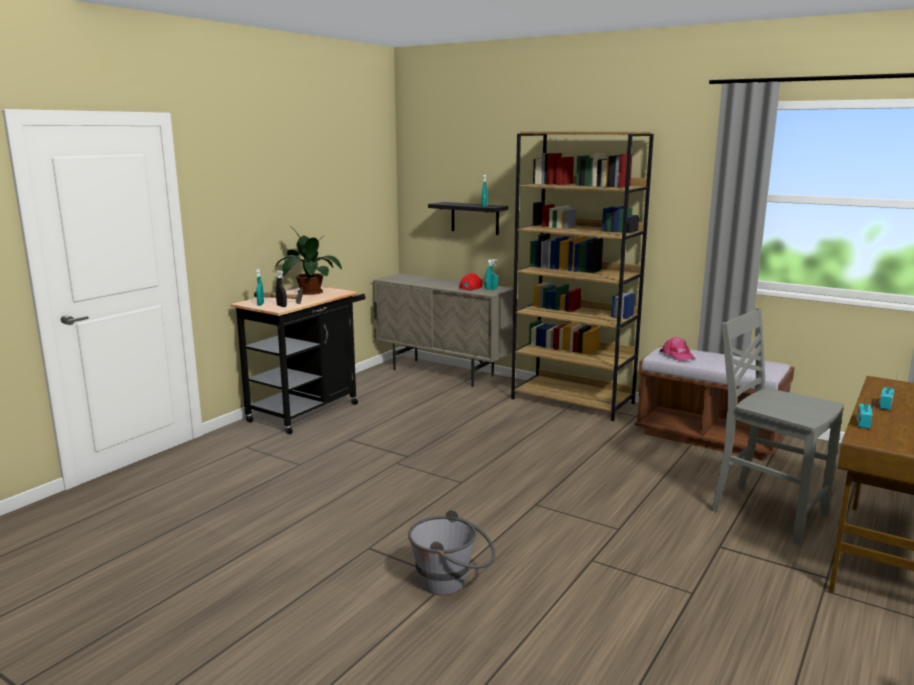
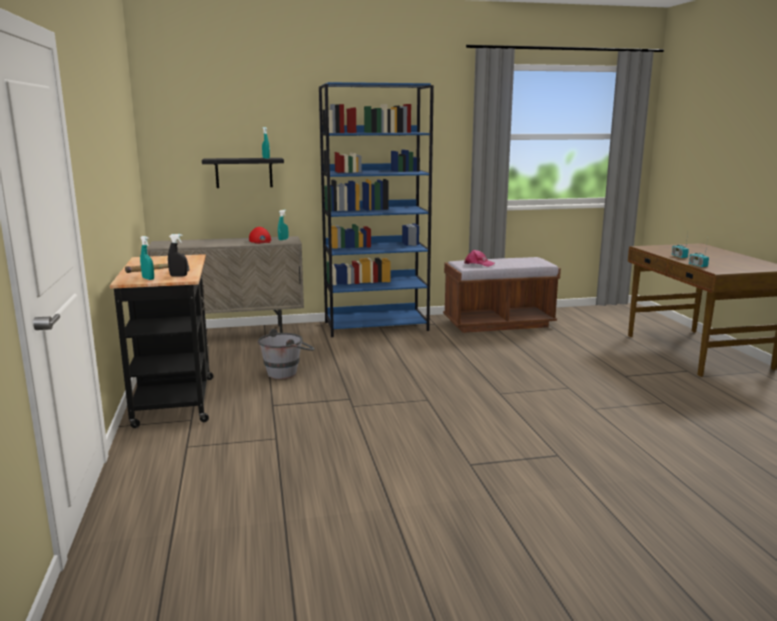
camera: 45 degrees left, 0 degrees up
potted plant [275,225,342,295] -> none
grey bucket [408,510,495,595] -> grey bucket moved to [258,329,314,379]
brown bookcase [511,132,654,421] -> blue bookcase [319,82,434,337]
grey chair [711,308,844,545] -> none

